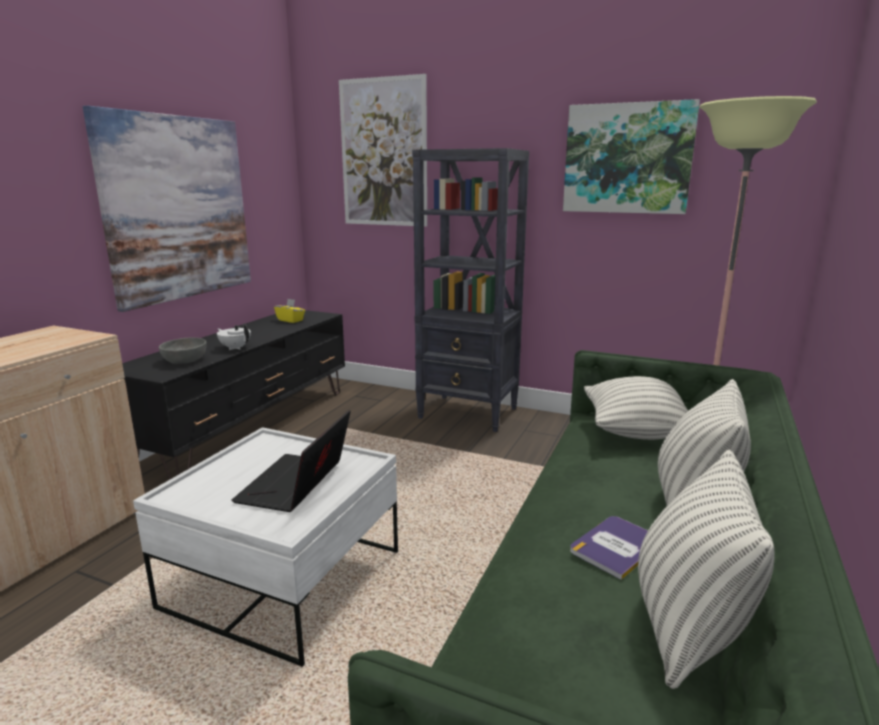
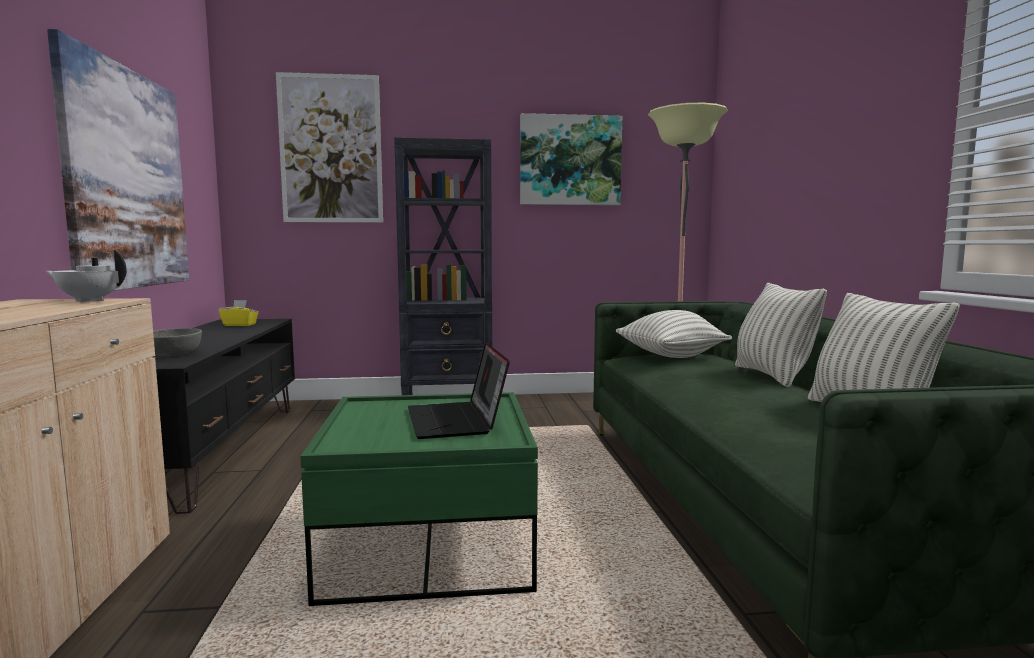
camera: 30 degrees left, 10 degrees down
white coffee table [133,427,398,667] -> green coffee table [300,392,538,606]
white teapot [217,323,251,350] -> white teapot moved to [45,250,127,302]
book [570,516,648,580] -> none

